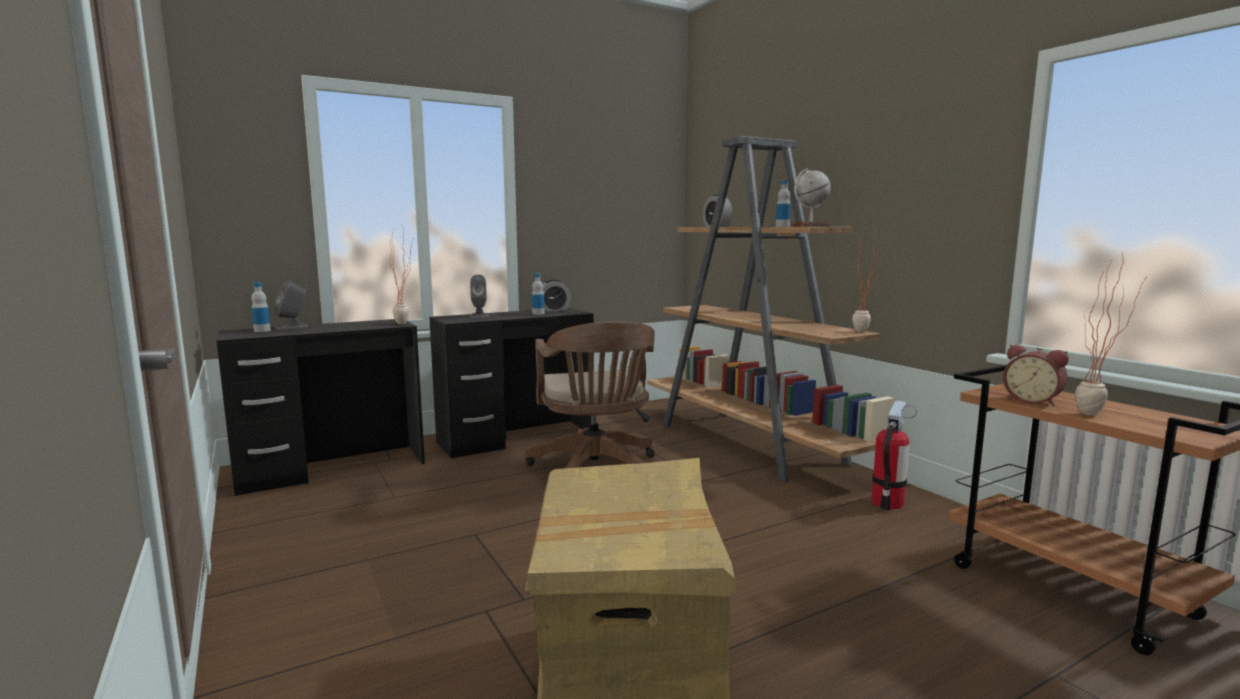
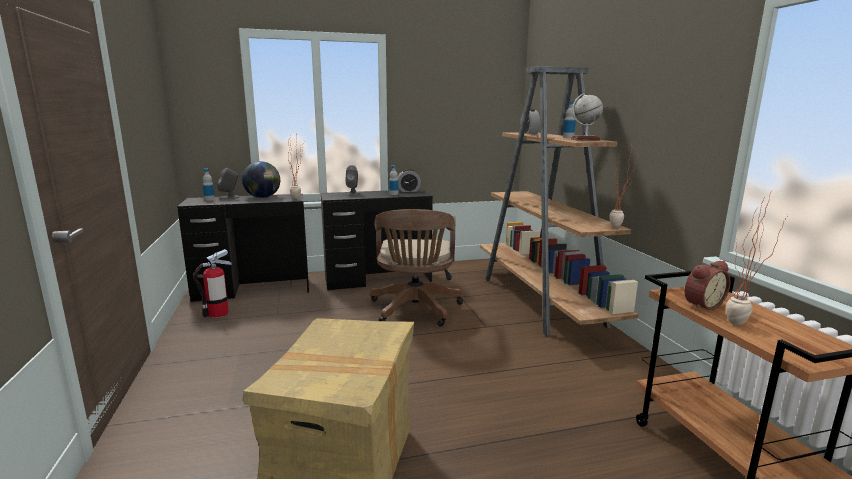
camera: 15 degrees right, 5 degrees up
fire extinguisher [871,400,917,510] -> fire extinguisher moved to [193,249,232,318]
alarm clock [1003,345,1069,406] -> alarm clock turned 90 degrees counterclockwise [685,261,731,310]
none -> globe [242,161,280,198]

